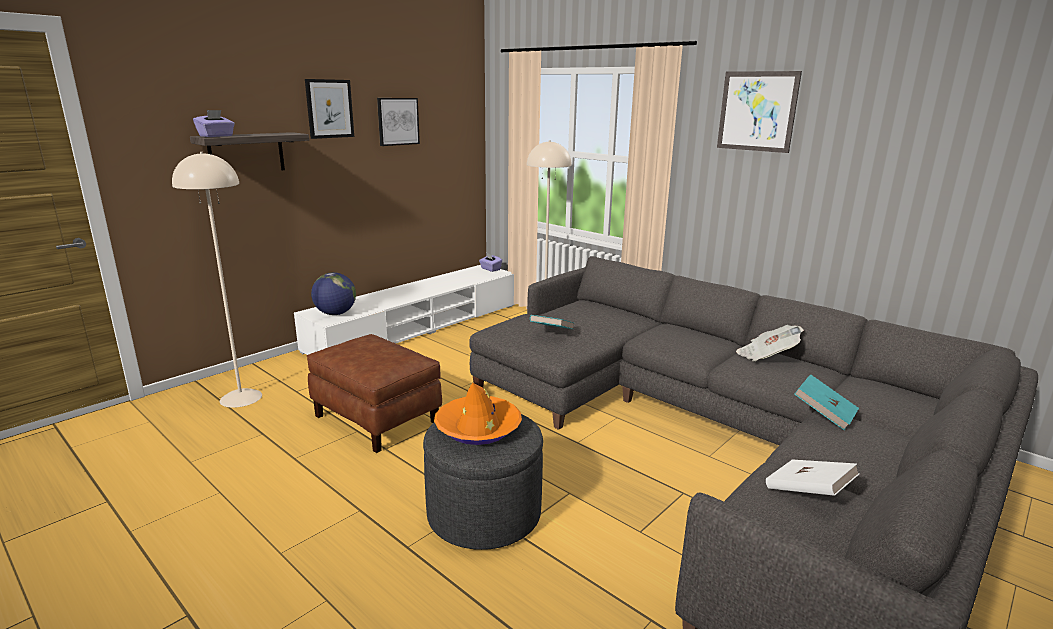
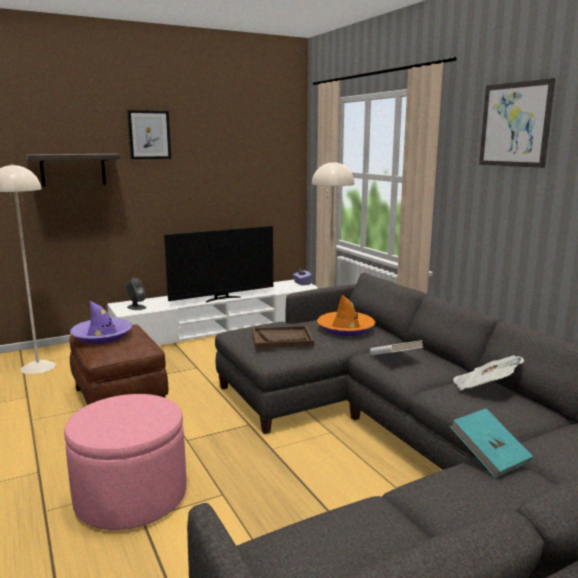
camera: 20 degrees right, 5 degrees down
purple tissue box [193,110,235,137] -> none
globe [311,272,356,315] -> grey speaker [126,278,146,310]
picture [377,98,420,146] -> none
grey ottoman [423,414,543,550] -> pink ottoman [64,394,187,530]
orange hat [434,383,522,445] -> orange hat moved to [317,295,375,336]
turquoise book [530,315,574,329] -> brown tray [252,326,314,349]
white book [766,460,860,496] -> white book moved to [370,340,424,355]
none -> purple hat [70,301,132,344]
none -> television [164,226,273,303]

